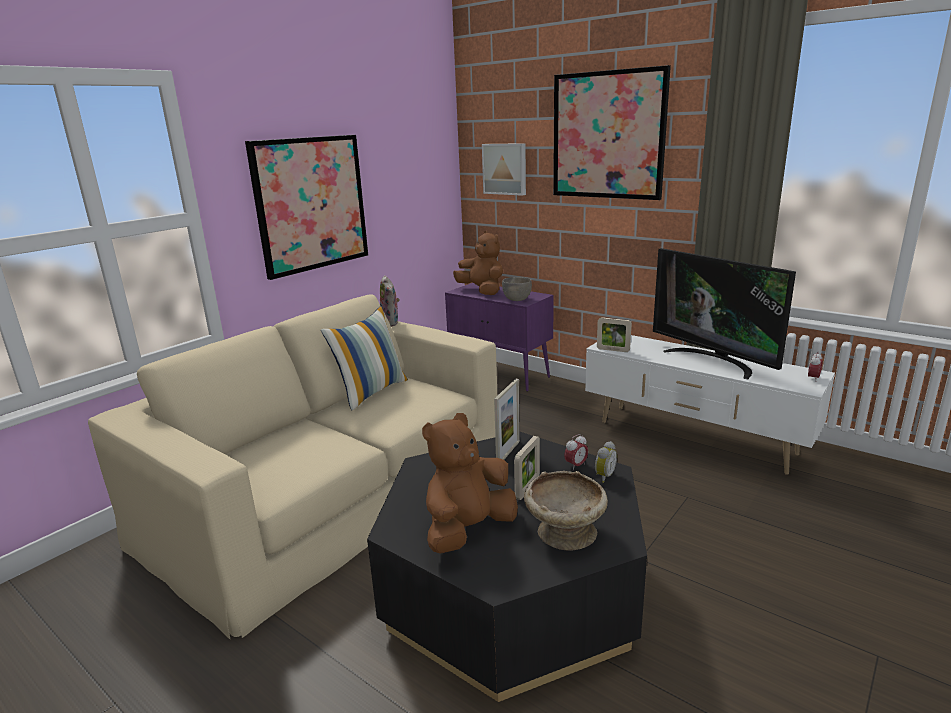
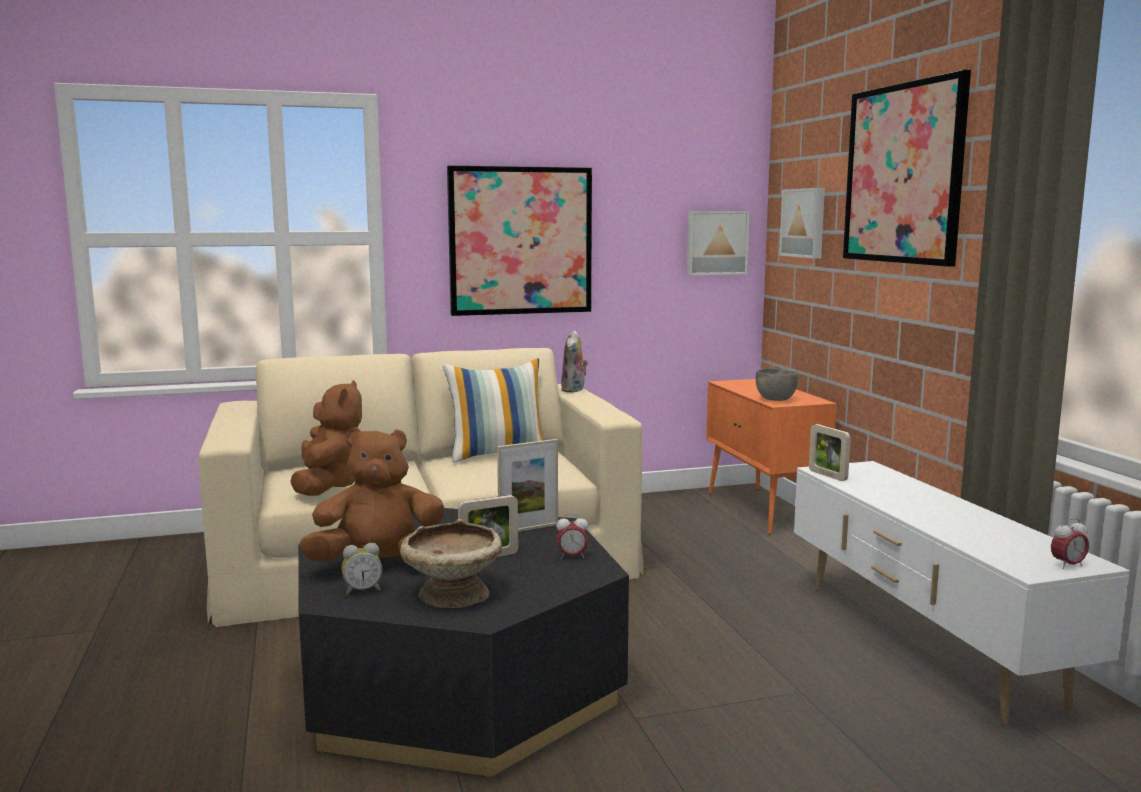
camera: 35 degrees right, 10 degrees down
purple cabinet [445,283,554,392] -> orange cabinet [706,379,837,535]
brown plush toy [453,231,503,295] -> brown plush toy moved to [290,380,362,496]
alarm clock [595,441,617,483] -> alarm clock moved to [342,543,383,595]
television [653,248,796,379] -> none
none -> picture [687,211,750,275]

